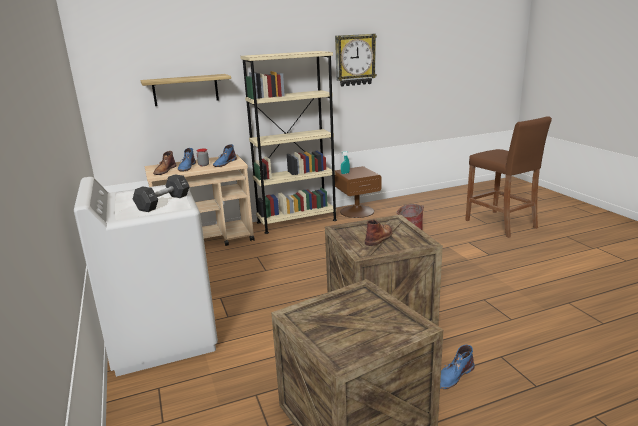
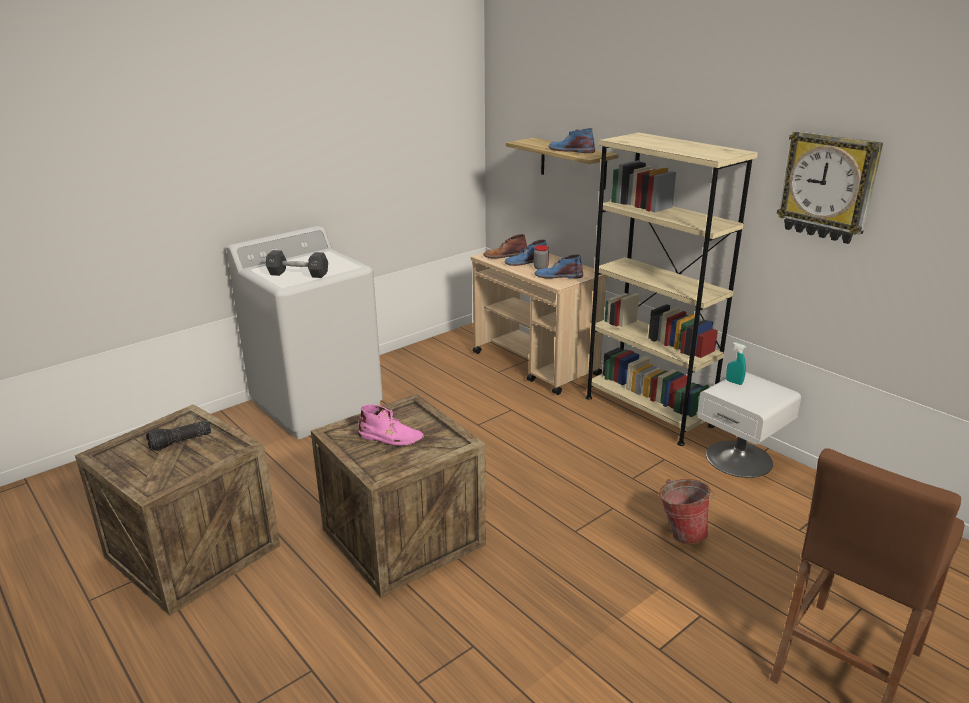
camera: 70 degrees right, 5 degrees up
brown nightstand [335,166,381,218] -> white nightstand [697,372,801,478]
brown boot [365,219,393,246] -> pink boot [358,404,424,446]
blue boot [440,345,475,389] -> blue boot moved to [548,128,595,153]
none -> flashlight [146,420,211,451]

